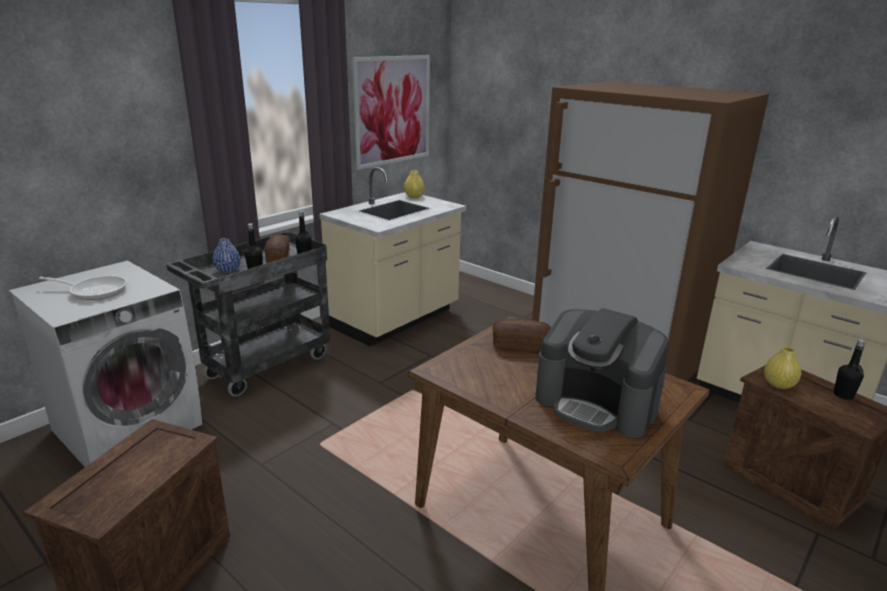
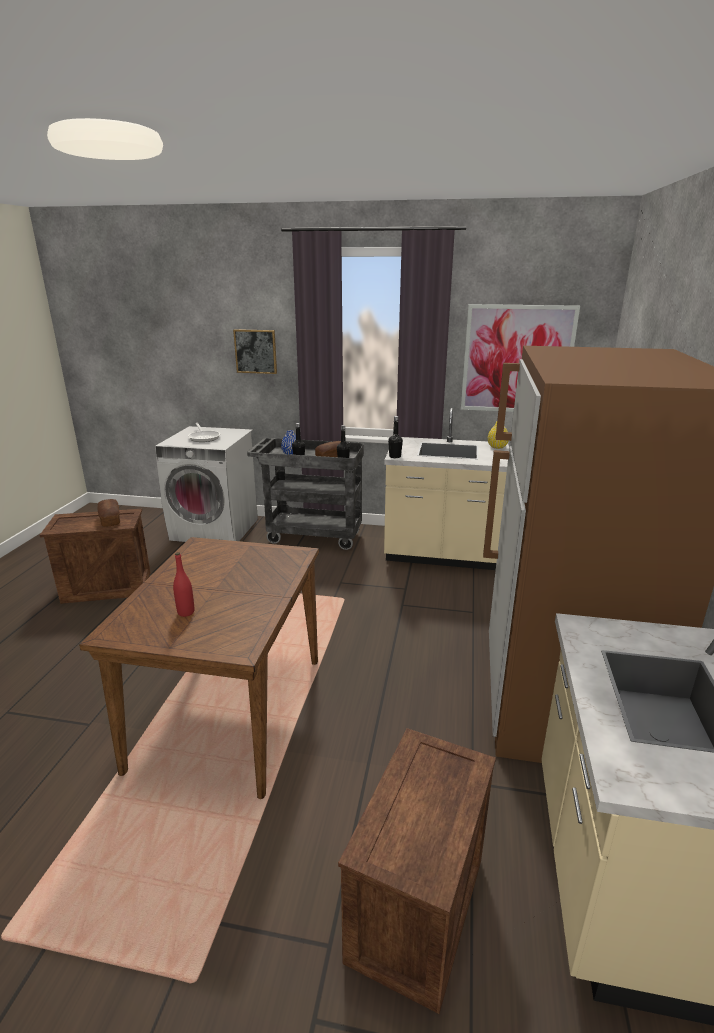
camera: 60 degrees right, 0 degrees up
bread [493,319,551,351] -> bread moved to [97,499,120,527]
coffee machine [535,308,669,438] -> red bottle [173,552,194,617]
yellow vase [764,347,801,389] -> none
black bottle [833,339,866,400] -> black bottle moved to [388,416,403,458]
none -> picture [233,329,277,374]

